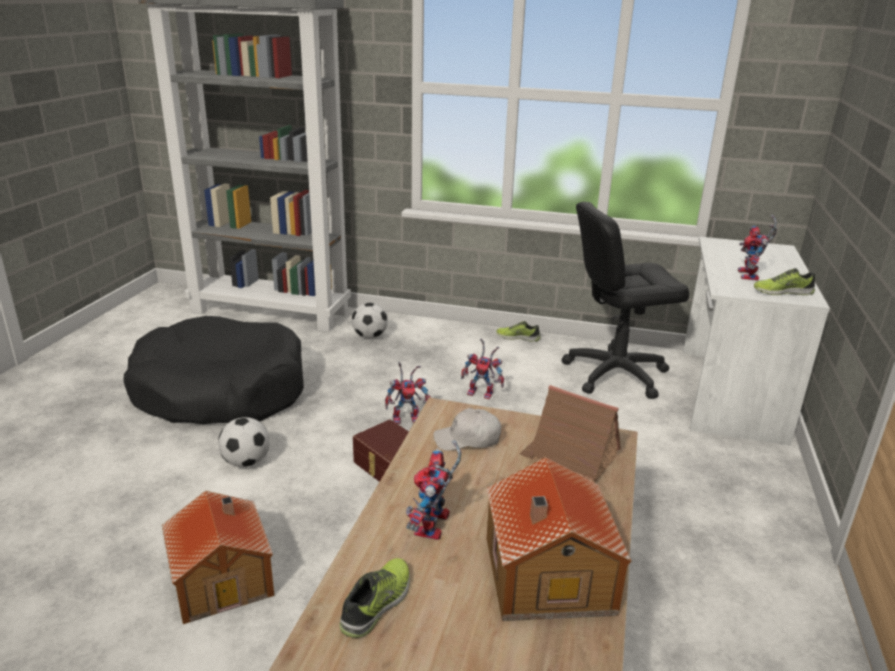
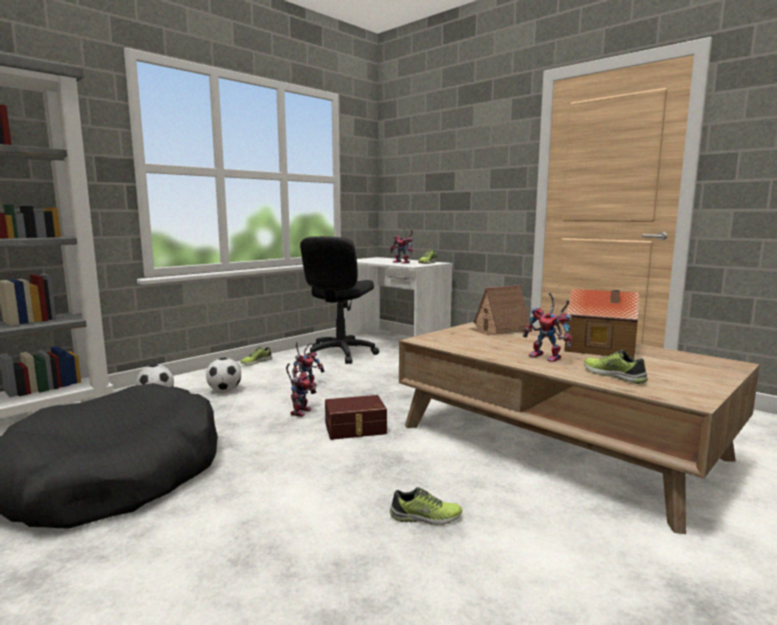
camera: 60 degrees left, 15 degrees down
toy house [162,491,274,624] -> shoe [390,487,462,525]
football [218,417,270,467] -> football moved to [206,358,241,392]
white cap [433,408,501,451] -> none

